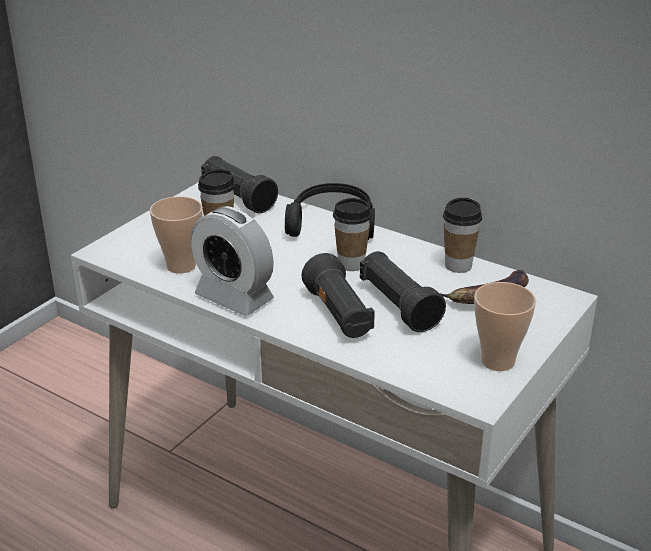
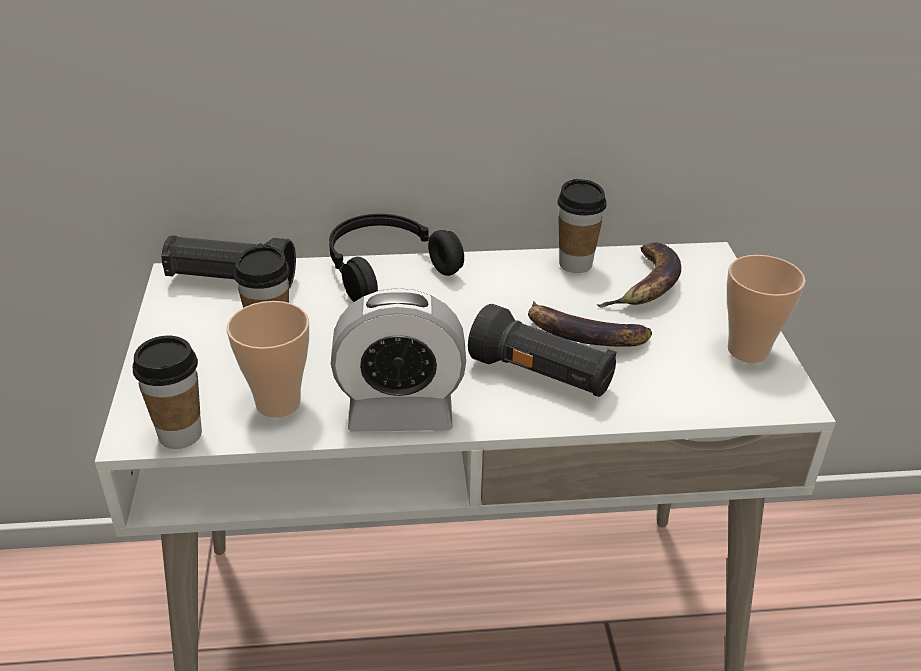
camera: 40 degrees left, 5 degrees up
cup [333,198,372,271] -> cup moved to [132,336,202,449]
black flashlight [360,251,446,332] -> banana [528,301,652,347]

